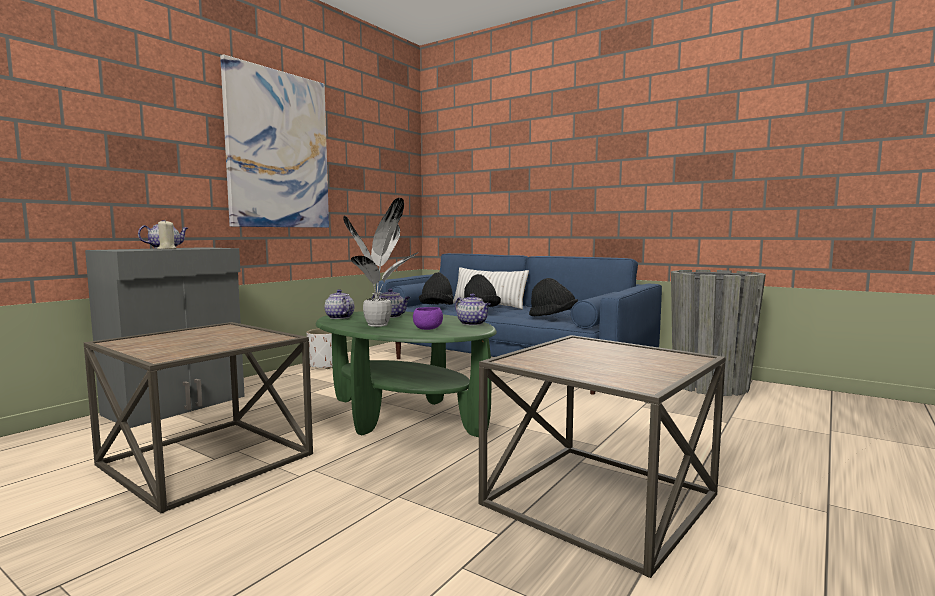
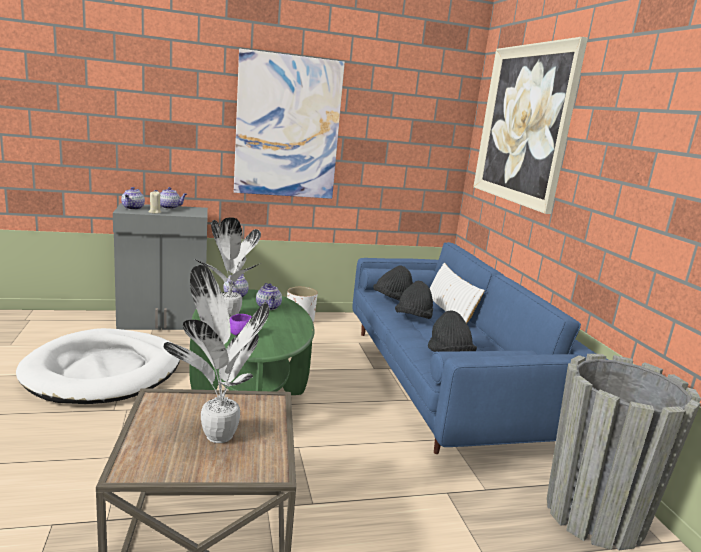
camera: 40 degrees right, 10 degrees up
brown side table [84,322,313,514] -> white dog bed [16,328,180,404]
teapot [455,293,491,325] -> teapot moved to [121,187,145,210]
none -> potted plant [163,265,269,443]
none -> picture [473,37,588,214]

